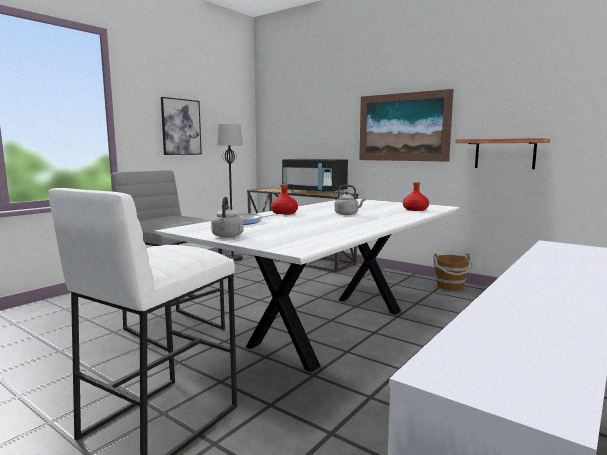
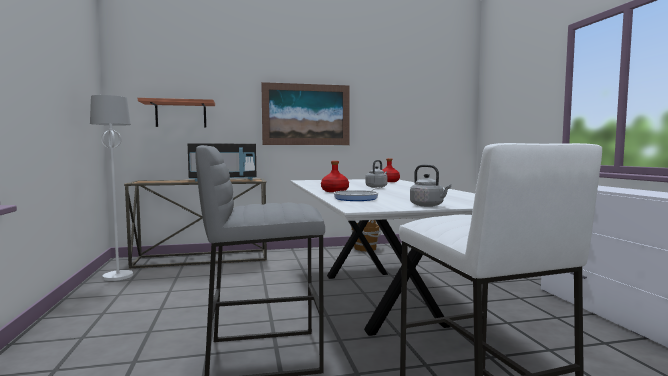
camera: 50 degrees left, 5 degrees down
picture [161,97,202,155] -> none
black floor lamp [216,124,243,261] -> white floor lamp [90,95,133,281]
shelf [455,138,550,169] -> shelf moved to [138,98,215,127]

